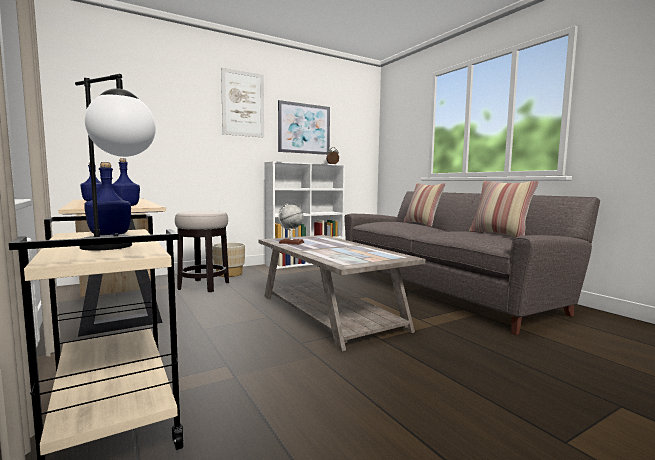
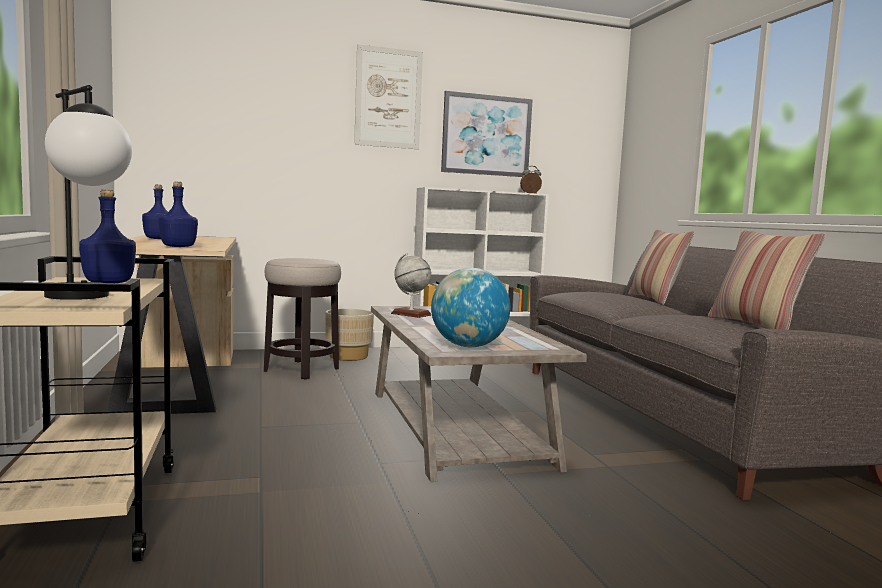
camera: 15 degrees right, 0 degrees up
none -> globe [431,268,510,347]

